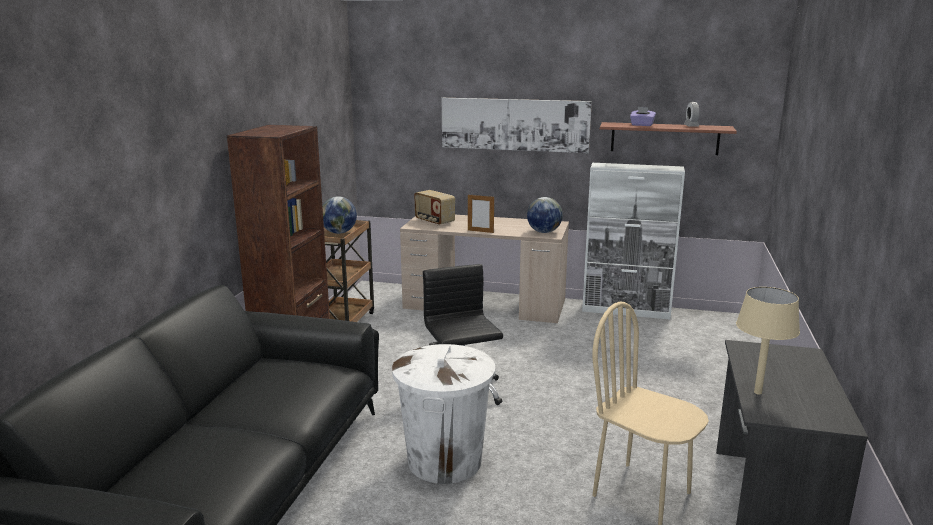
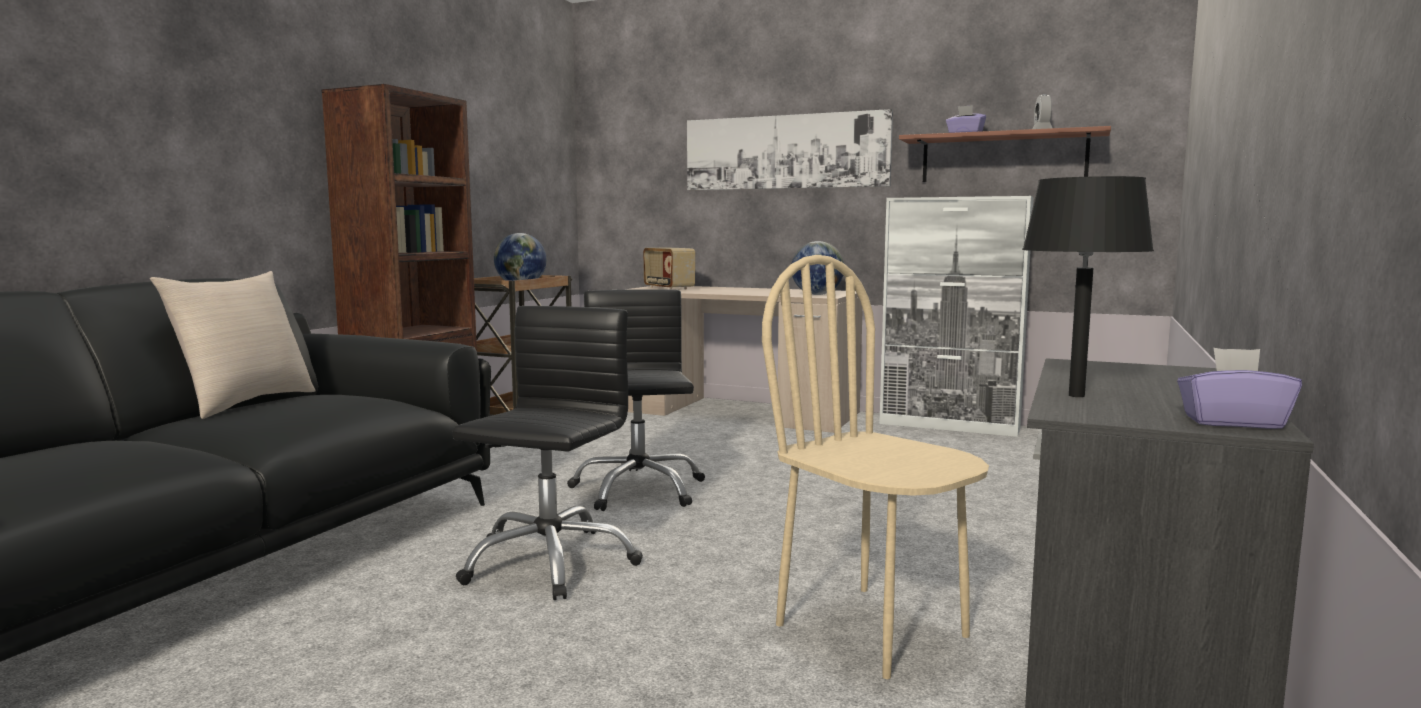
camera: 10 degrees right, 10 degrees down
white trash can [392,344,495,484] -> black office chair [452,306,643,600]
picture frame [468,194,494,233] -> none
beige table lamp [736,287,800,395] -> black table lamp [1022,176,1154,397]
none -> beige pillow [150,271,316,419]
none -> purple tissue box [1177,348,1302,429]

